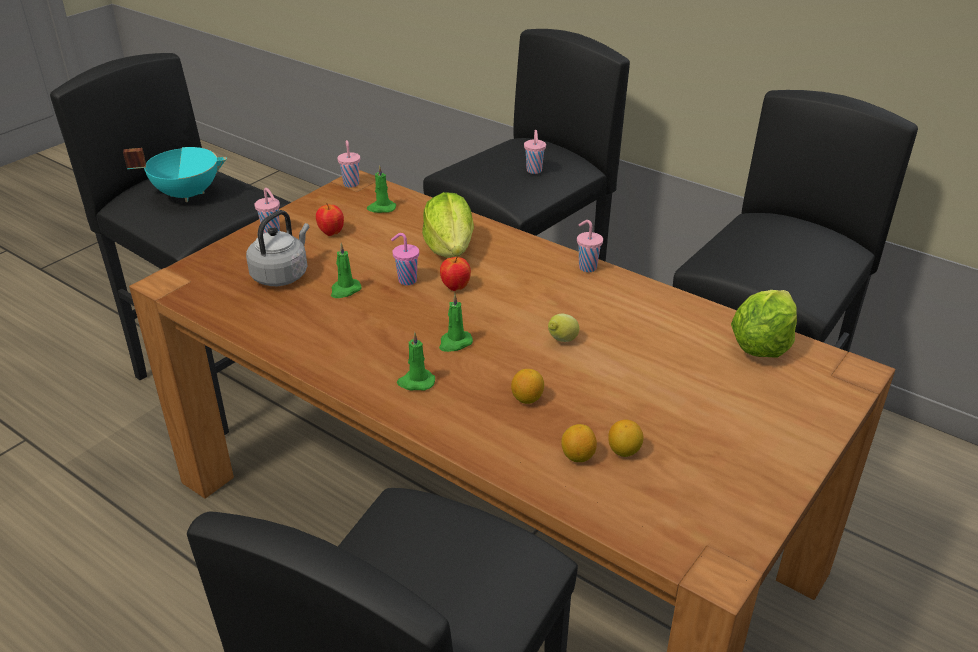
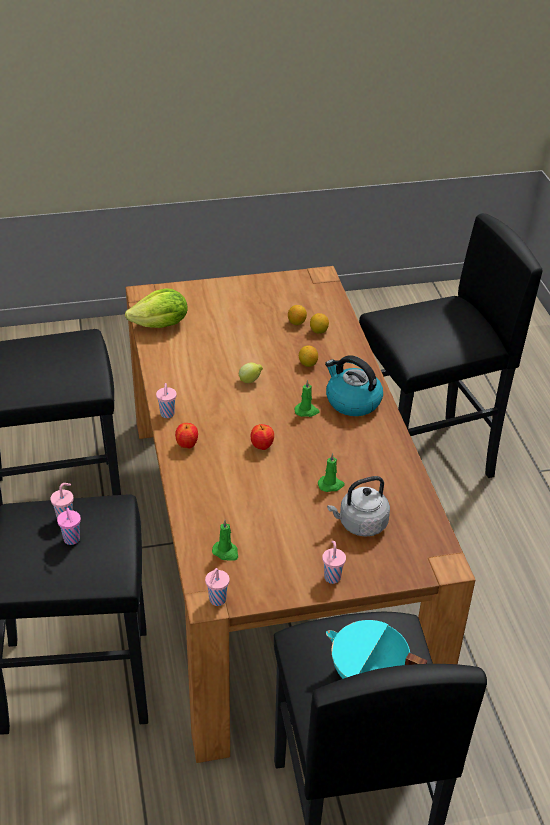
camera: 140 degrees left, 5 degrees up
apple [316,203,344,236] -> apple moved to [175,423,198,448]
pink cup [391,233,419,286] -> pink cup moved to [57,508,81,545]
green candle [397,332,435,391] -> kettle [325,355,383,416]
lettuce [422,192,474,258] -> none

